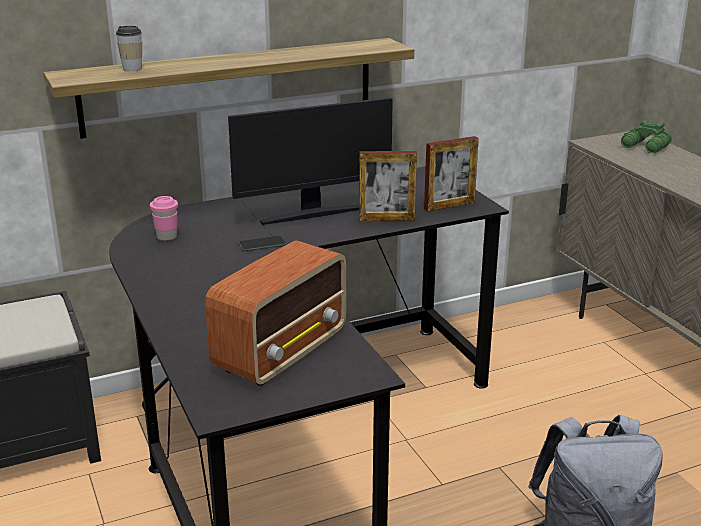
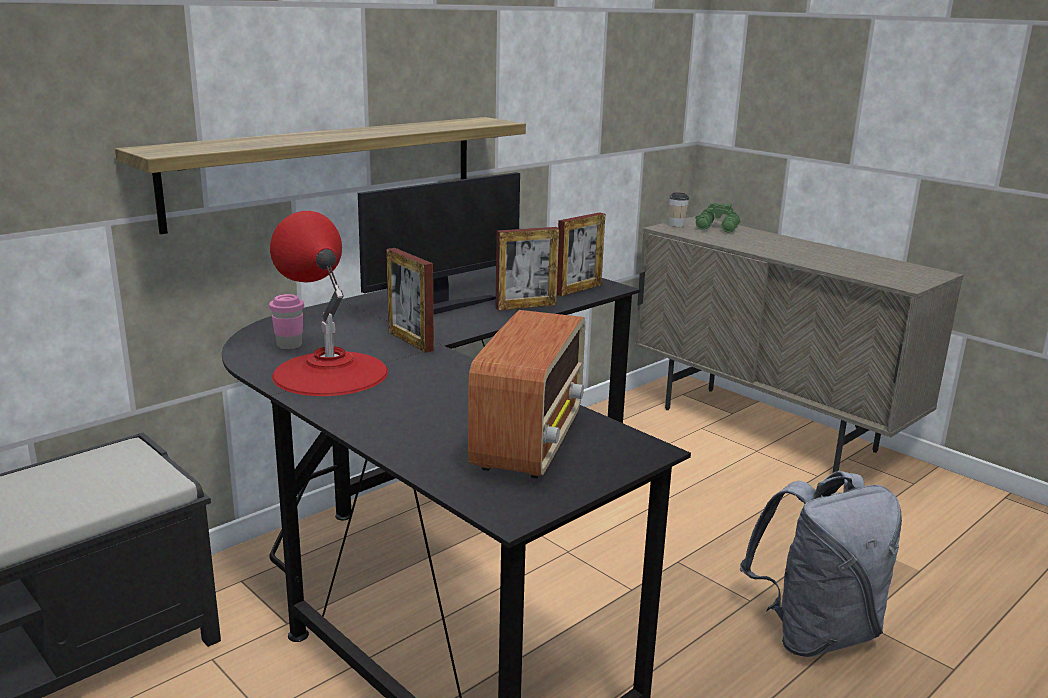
camera: 20 degrees left, 5 degrees down
cup [116,26,142,71] -> cup moved to [669,192,689,227]
phone [239,236,286,251] -> picture frame [386,248,434,353]
none -> red table lamp [270,211,388,396]

